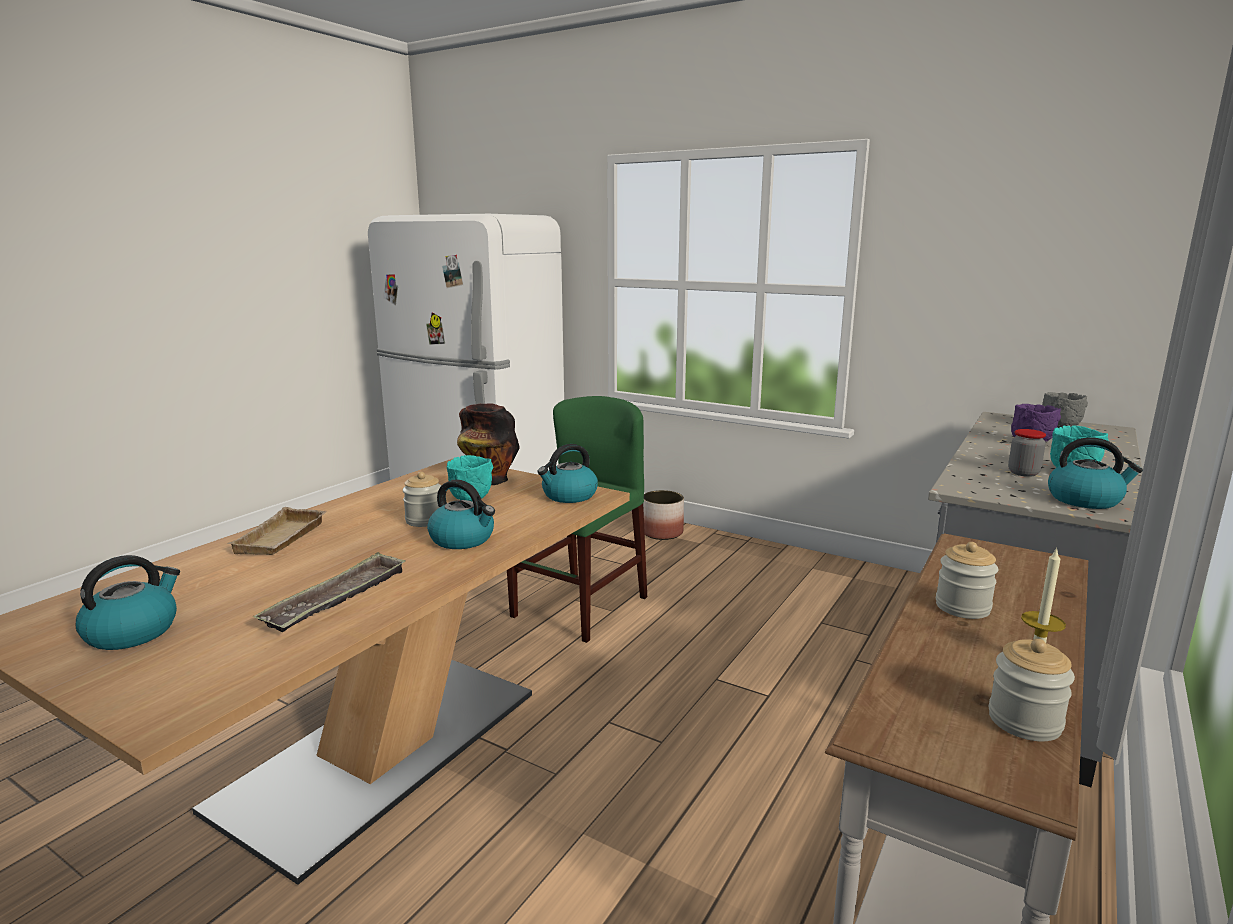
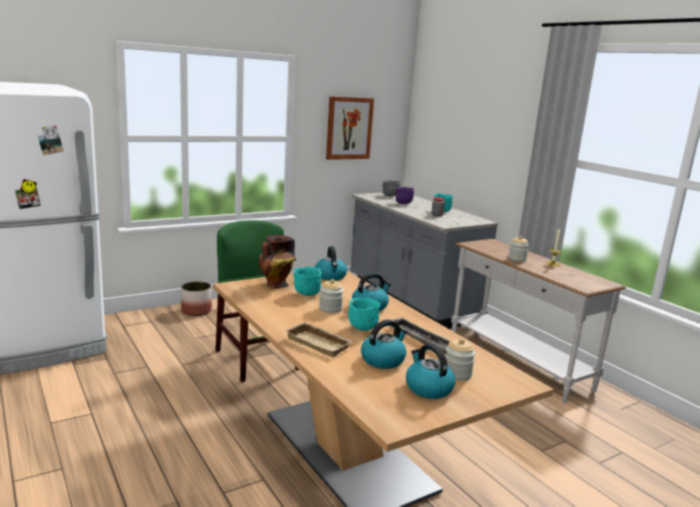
camera: 65 degrees left, 0 degrees up
jar [989,639,1075,741] -> jar moved to [445,338,475,381]
kettle [1048,437,1143,509] -> kettle moved to [361,320,407,369]
none -> picture [326,96,374,160]
none -> turquoise bowl [348,298,380,331]

